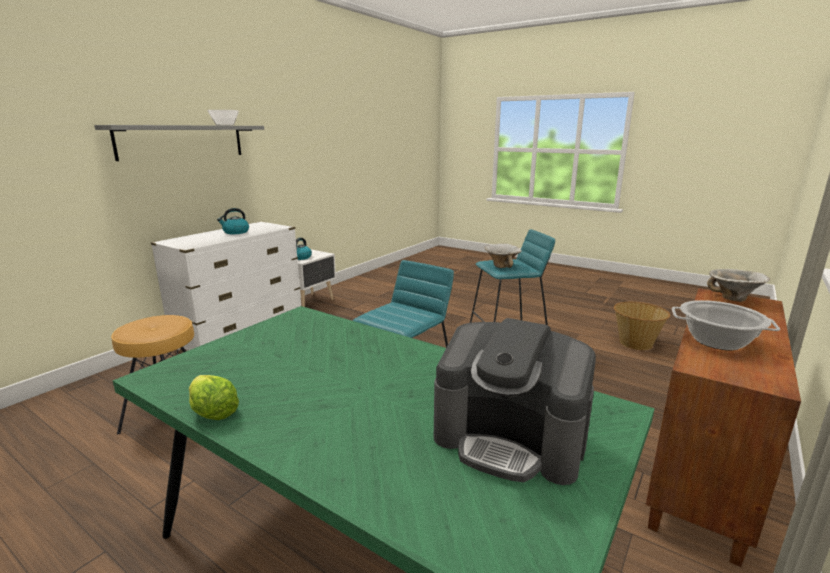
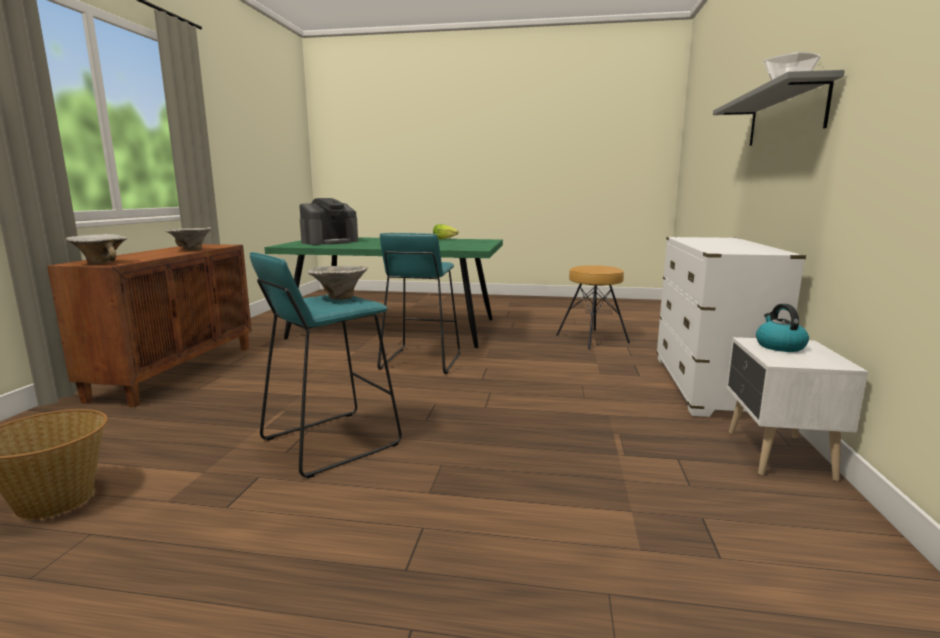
camera: 155 degrees right, 5 degrees down
kettle [217,208,249,234] -> none
coffee machine [434,318,596,485] -> coffee machine turned 135 degrees clockwise [300,198,358,245]
cooking pot [672,300,780,351] -> bowl [166,227,212,250]

